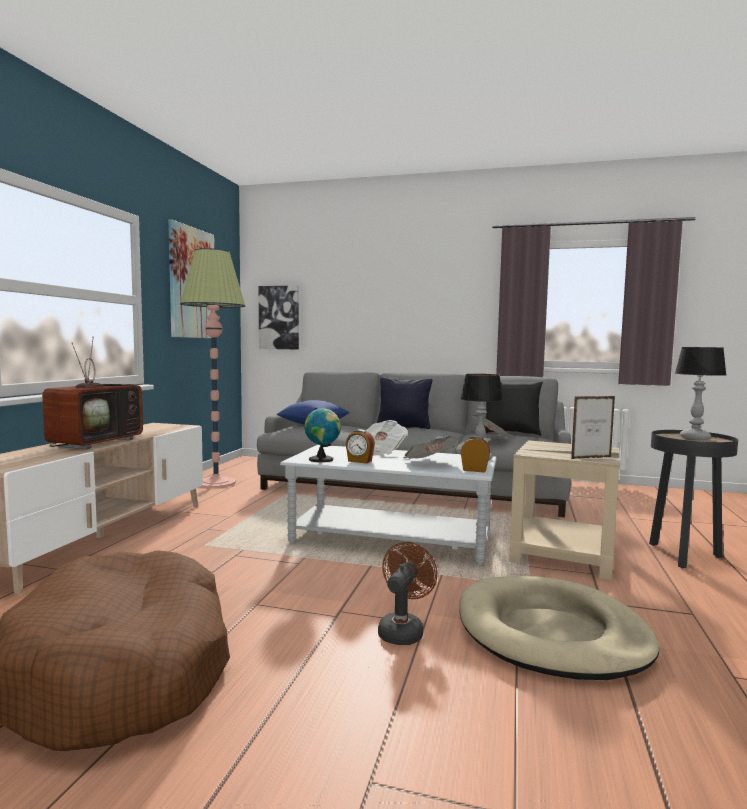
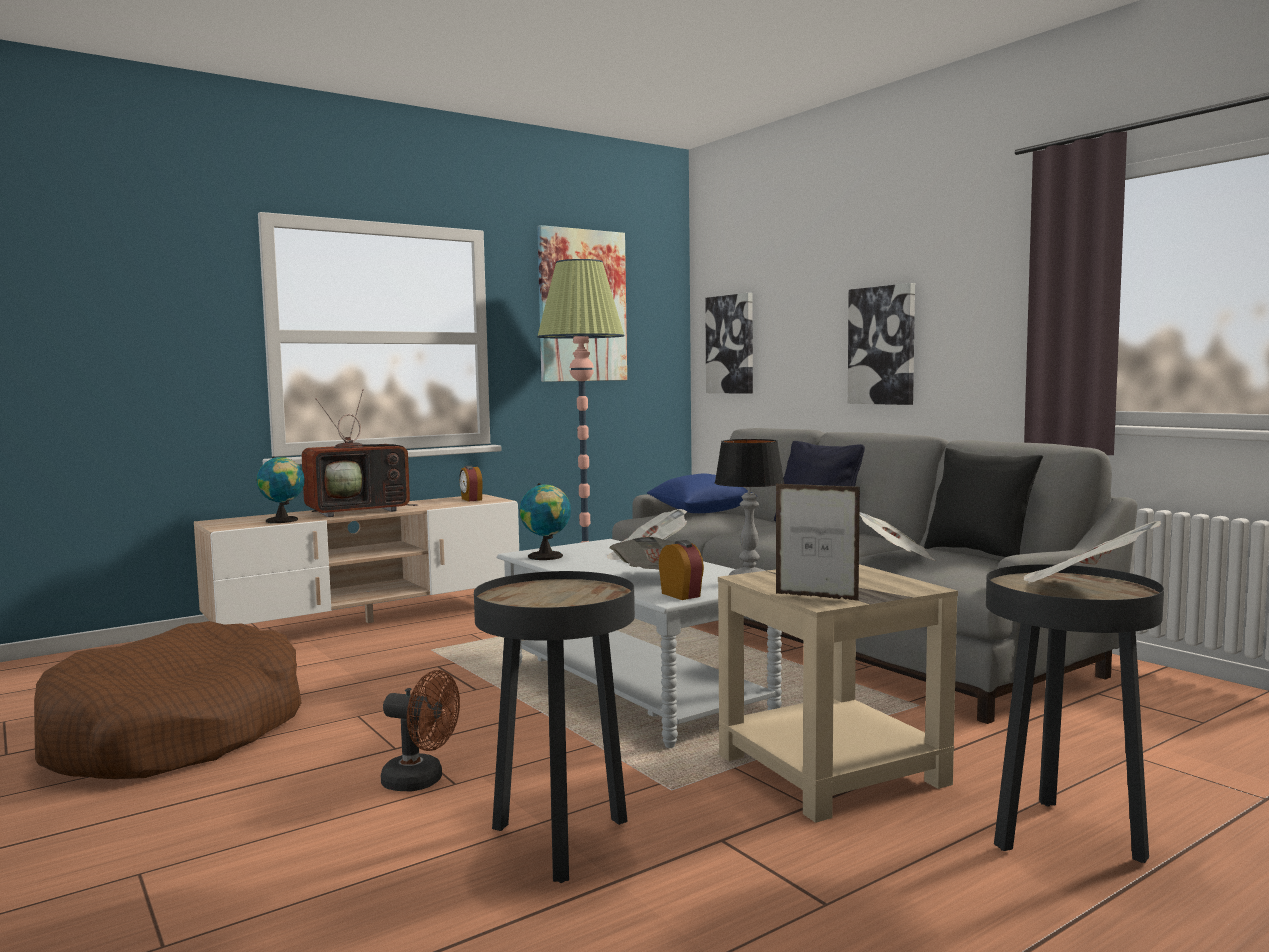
camera: 40 degrees right, 0 degrees up
alarm clock [346,429,375,463] -> alarm clock moved to [459,466,483,502]
brown fan [378,542,438,645] -> brown fan turned 45 degrees clockwise [381,670,460,791]
beige dog bed [459,576,659,680] -> black side table [474,571,635,883]
table lamp [675,347,726,440] -> newspaper [1024,521,1161,584]
none -> globe [257,456,305,523]
none -> picture [848,283,915,405]

